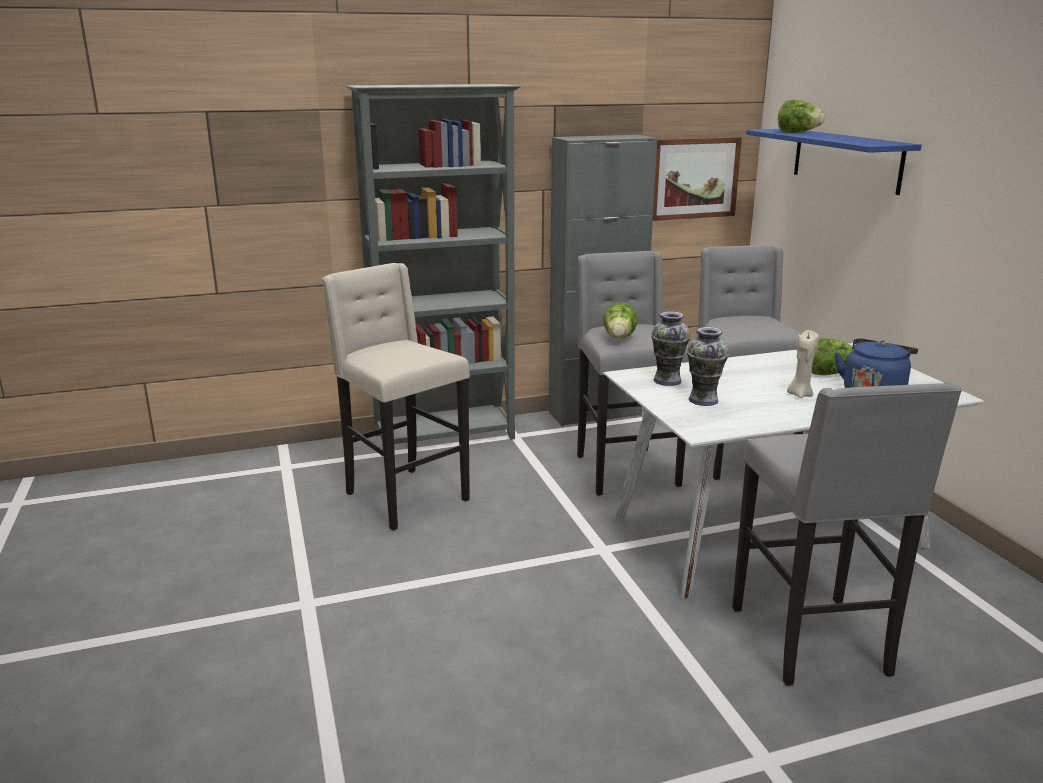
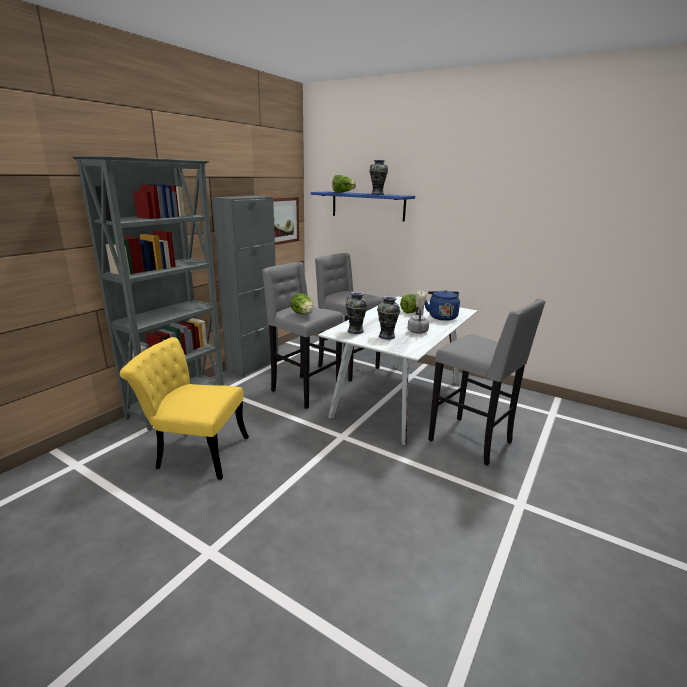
camera: 40 degrees left, 0 degrees up
beige stool [322,263,470,531] -> yellow chair [120,337,249,480]
none -> vase [369,160,388,195]
none -> grey kettle [408,306,429,334]

